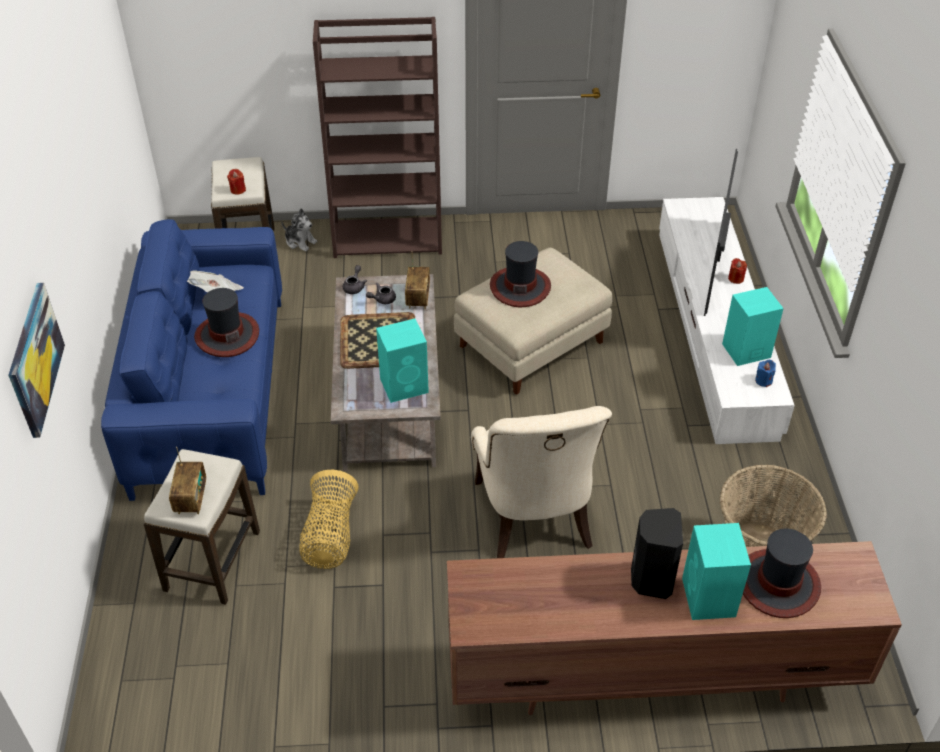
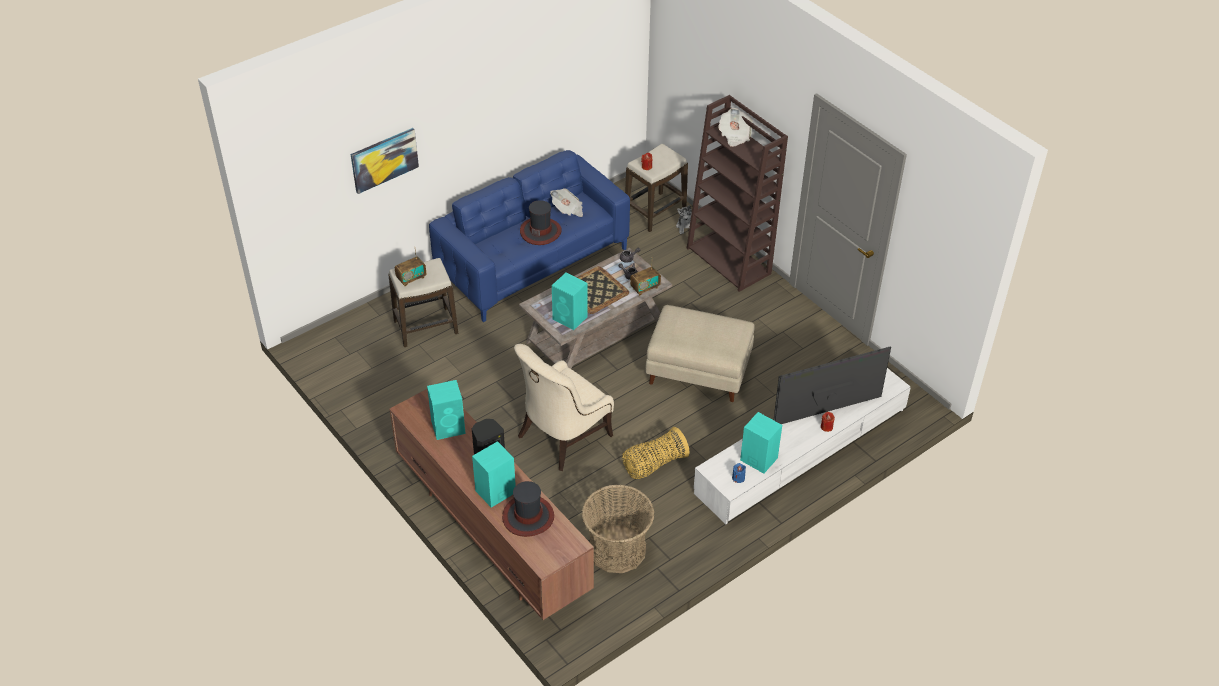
camera: 55 degrees right, 0 degrees up
basket [299,470,359,569] -> basket moved to [622,427,689,479]
hat [490,241,551,307] -> none
none -> turquoise speaker [427,380,466,440]
none -> newspaper [718,108,752,147]

